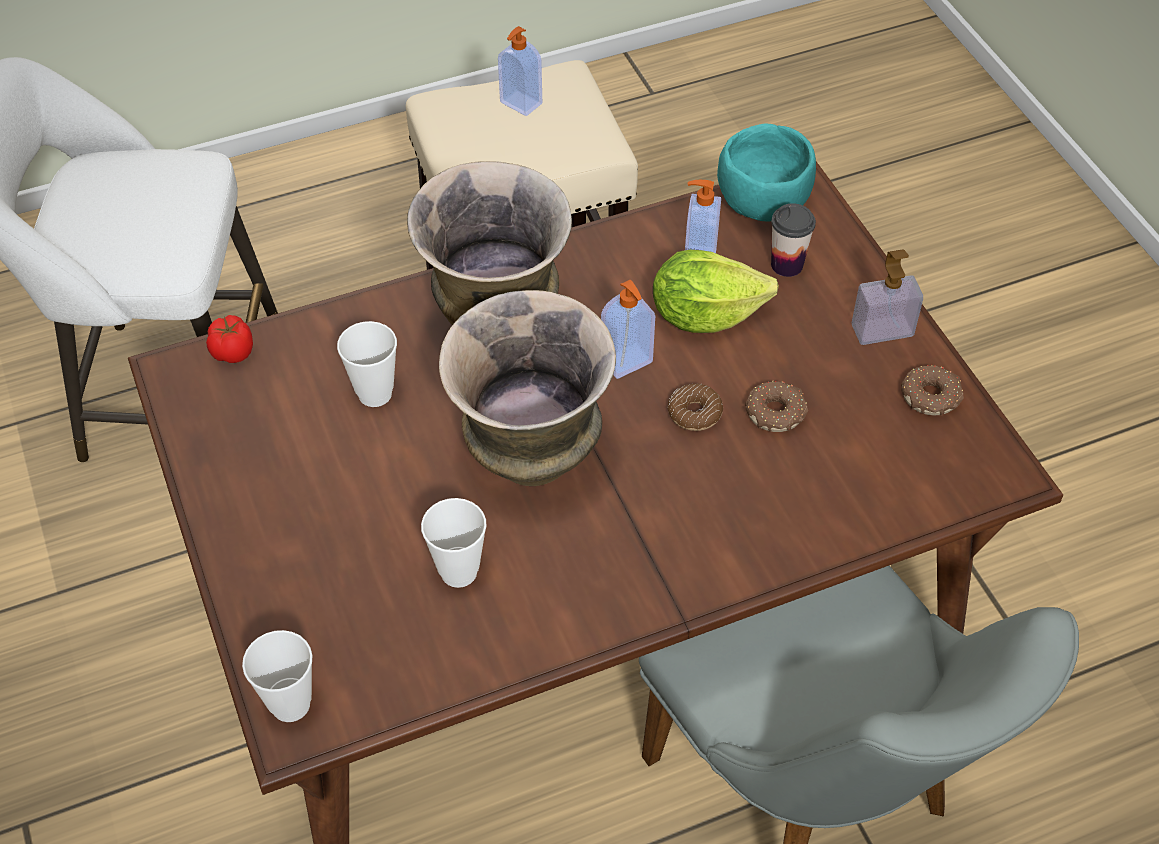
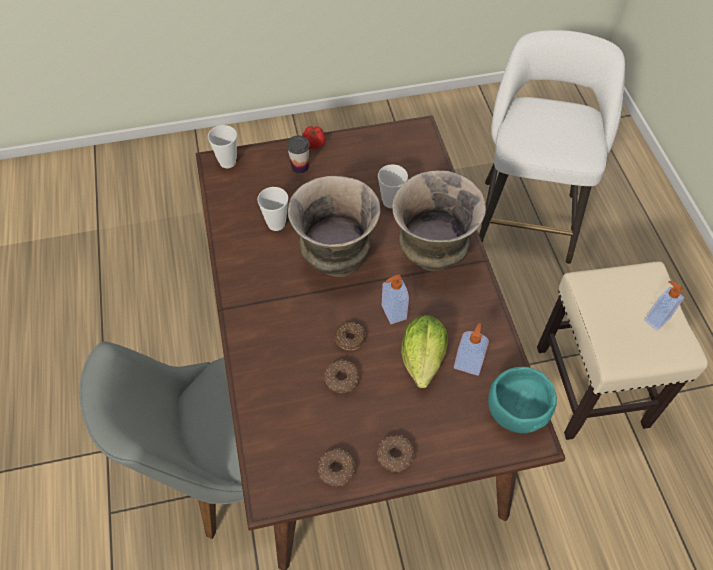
camera: 100 degrees right, 5 degrees up
tomato [206,315,253,363] -> tomato moved to [302,126,326,149]
cup [771,203,816,277] -> cup moved to [287,135,310,174]
soap dispenser [852,249,923,345] -> donut [377,435,415,472]

